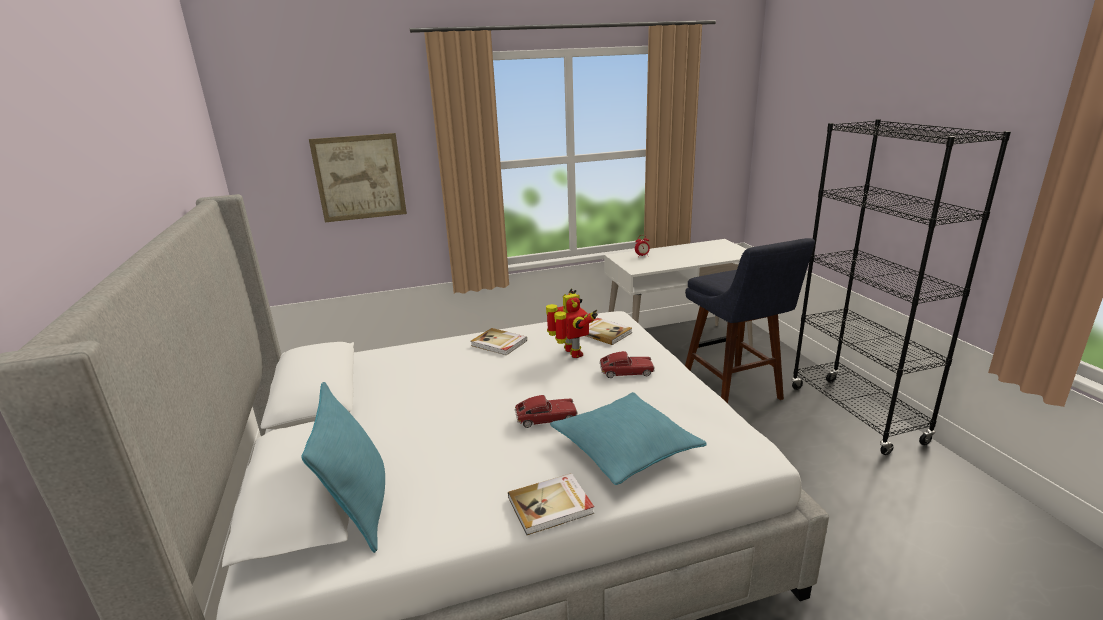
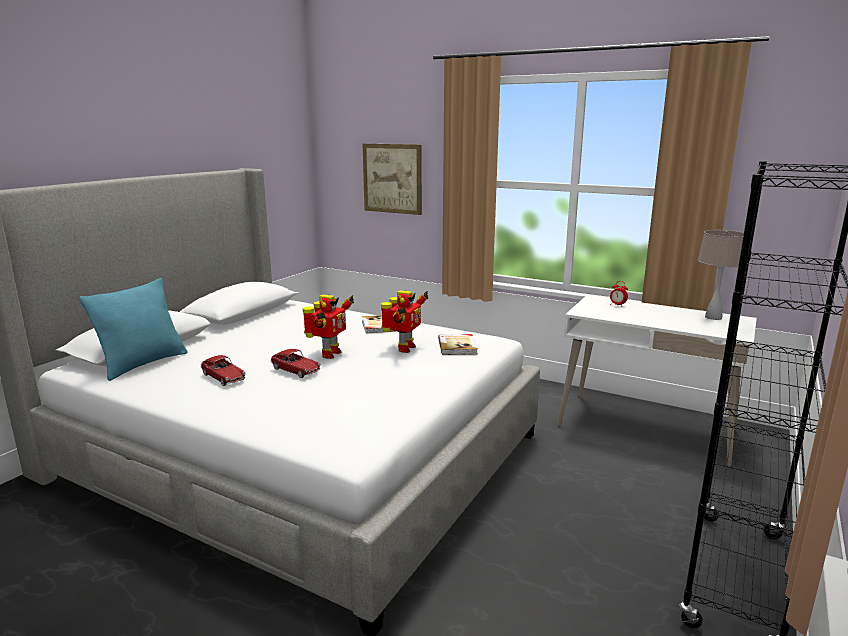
camera: 45 degrees right, 5 degrees down
book [508,473,594,535] -> none
turquoise pillow [550,392,707,485] -> none
toy car [599,351,655,378] -> toy car moved to [201,355,246,386]
blue stool [685,238,815,404] -> none
none -> toy robot [303,294,354,359]
none -> beige table lamp [698,230,744,320]

